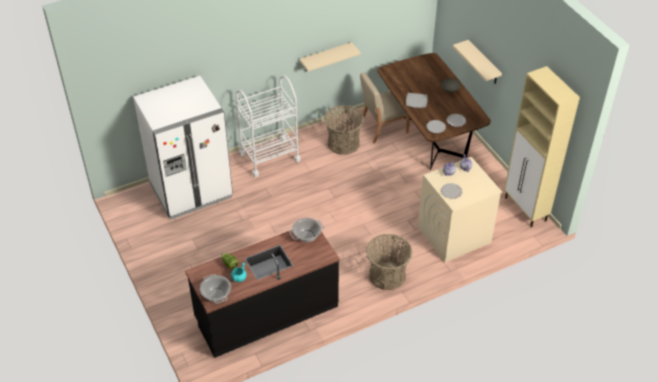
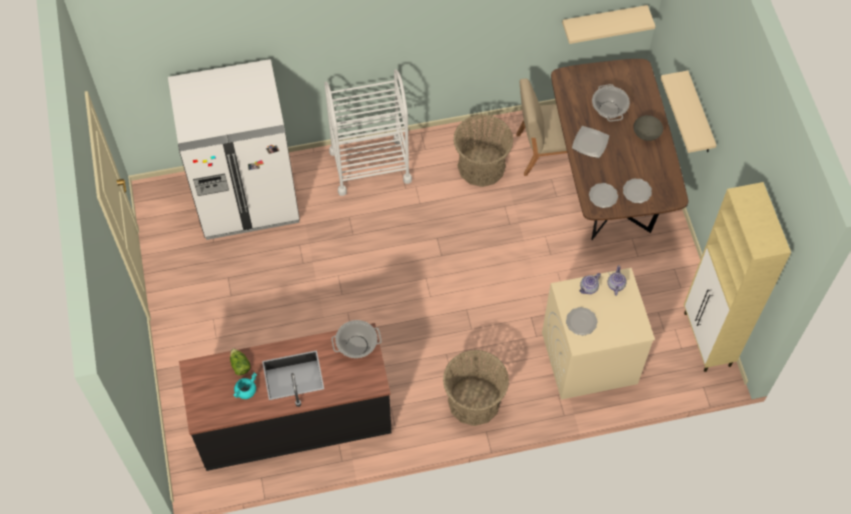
camera: 15 degrees right, 15 degrees up
cooking pot [200,274,231,304] -> cooking pot moved to [592,84,630,122]
beige shelf [299,42,360,72] -> beige shelf moved to [562,5,655,44]

